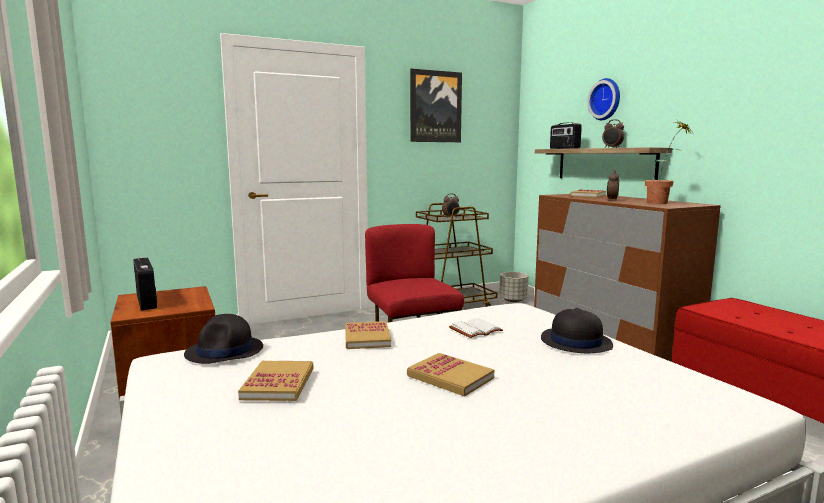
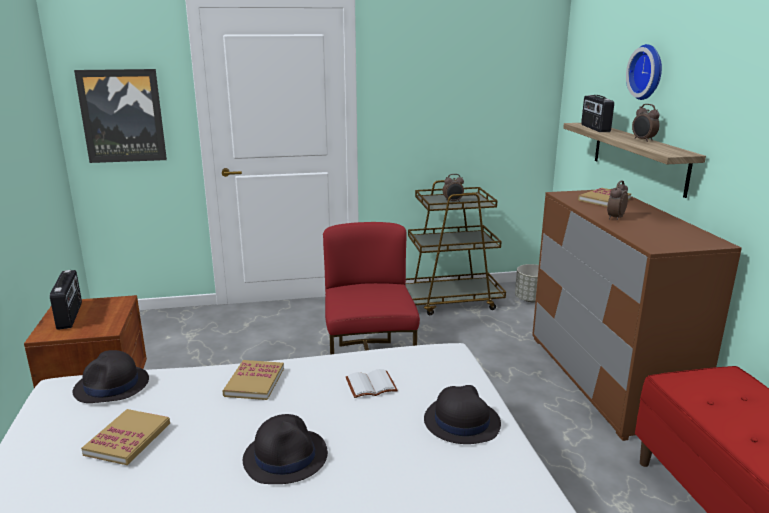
camera: 15 degrees right, 10 degrees up
book [407,353,494,397] -> black hat [243,414,328,484]
picture [410,69,462,142] -> picture moved to [74,69,167,163]
potted plant [645,121,692,204] -> none

